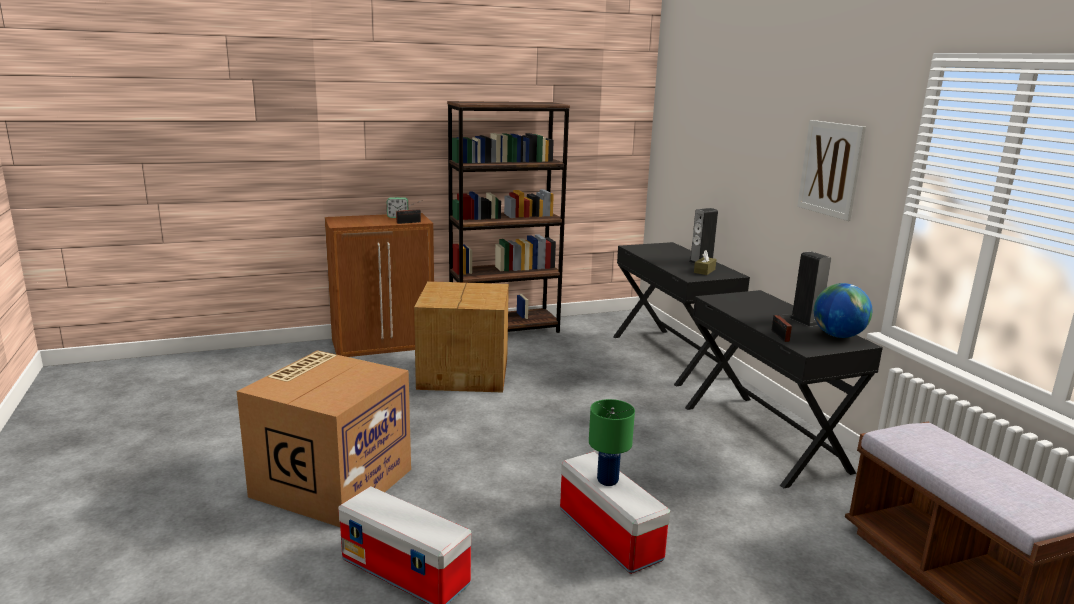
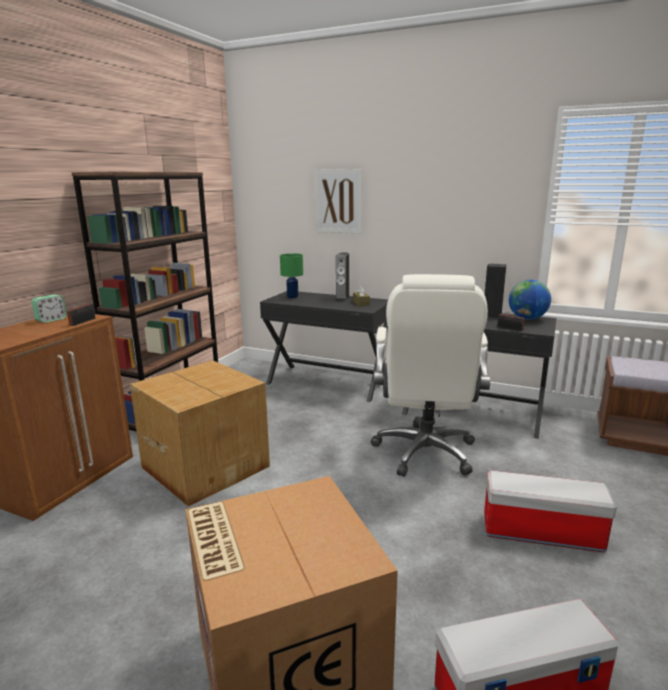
camera: 45 degrees left, 0 degrees up
green table lamp [589,399,635,486] -> green table lamp moved to [280,253,303,298]
picture [797,120,866,221] -> picture moved to [314,169,363,234]
none -> white office chair [371,274,490,477]

